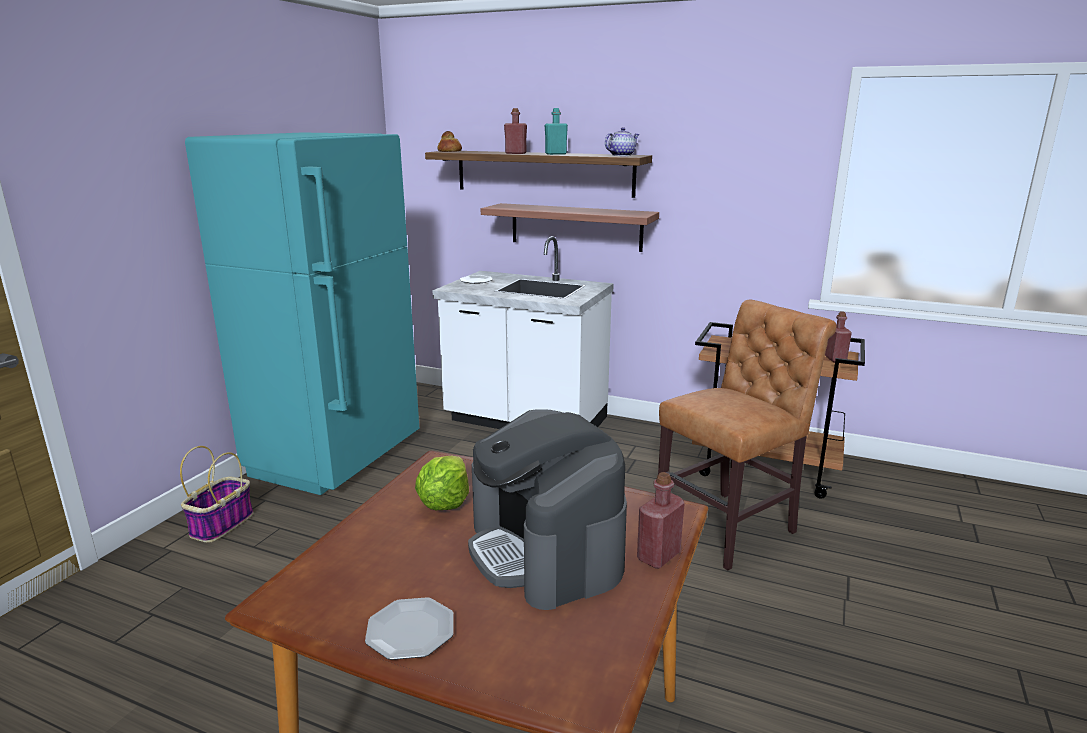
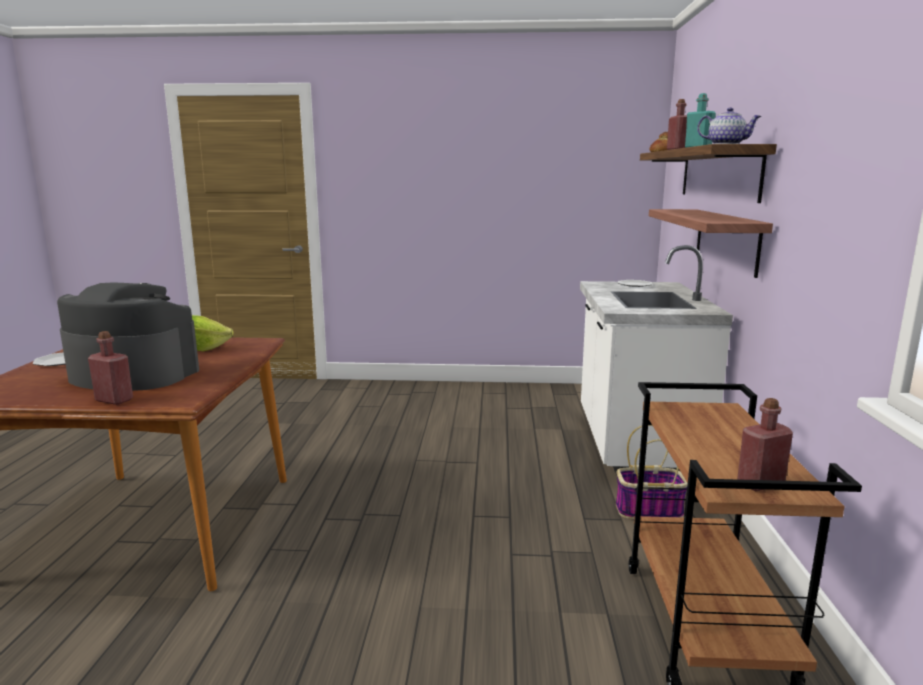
camera: 70 degrees right, 5 degrees down
basket [180,446,253,542] -> basket moved to [616,425,688,519]
turquoise fridge [185,133,419,495] -> none
coffee machine [468,409,627,610] -> coffee machine turned 60 degrees clockwise [57,283,199,391]
brown chair [658,300,836,570] -> none

